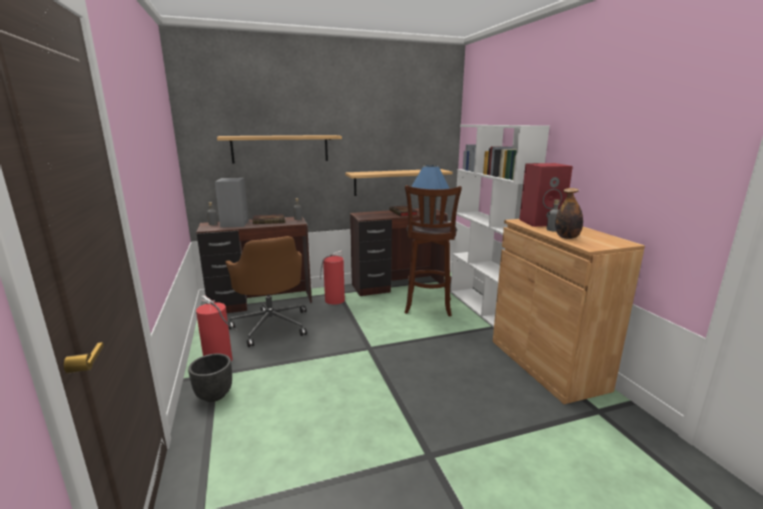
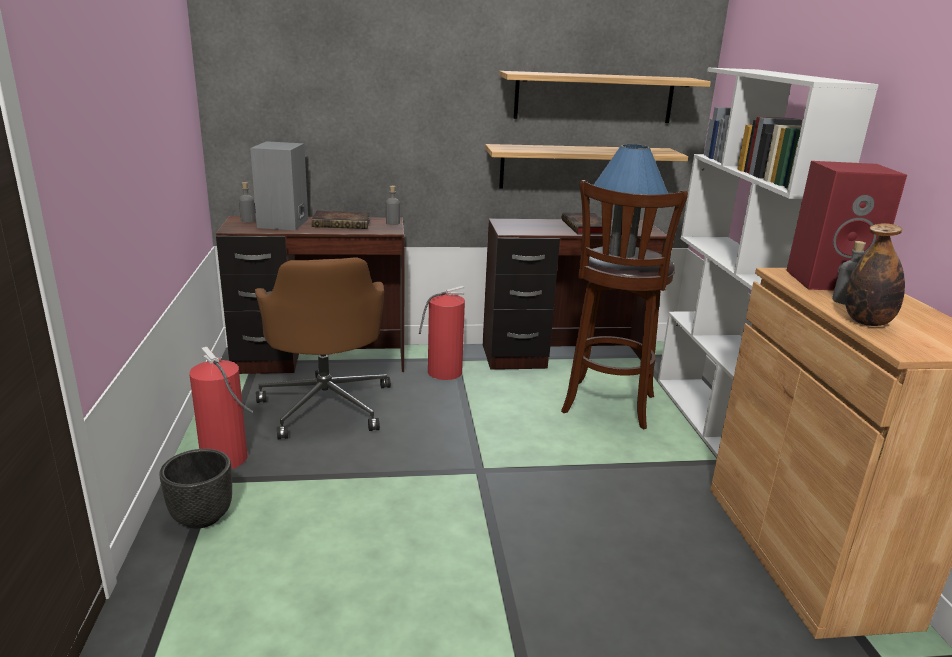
camera: 10 degrees right, 5 degrees up
shelf [217,135,342,164] -> shelf moved to [499,71,711,123]

